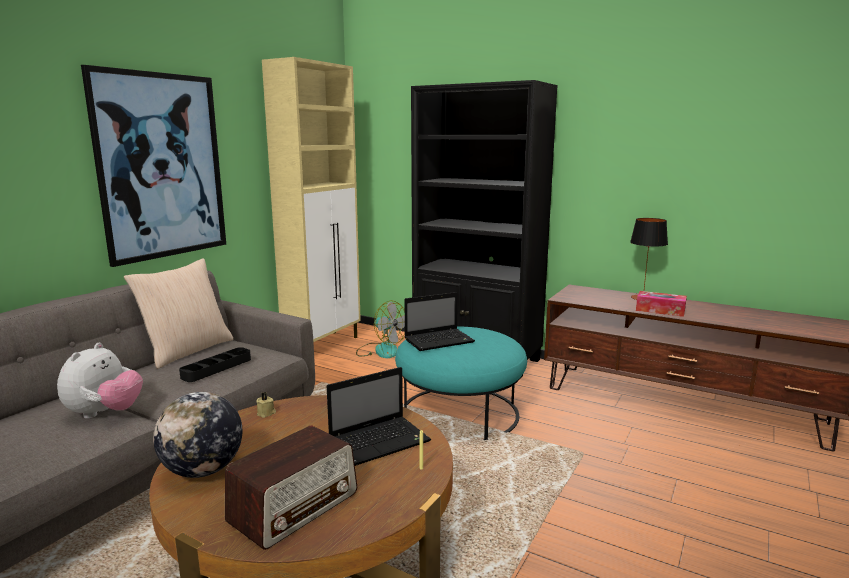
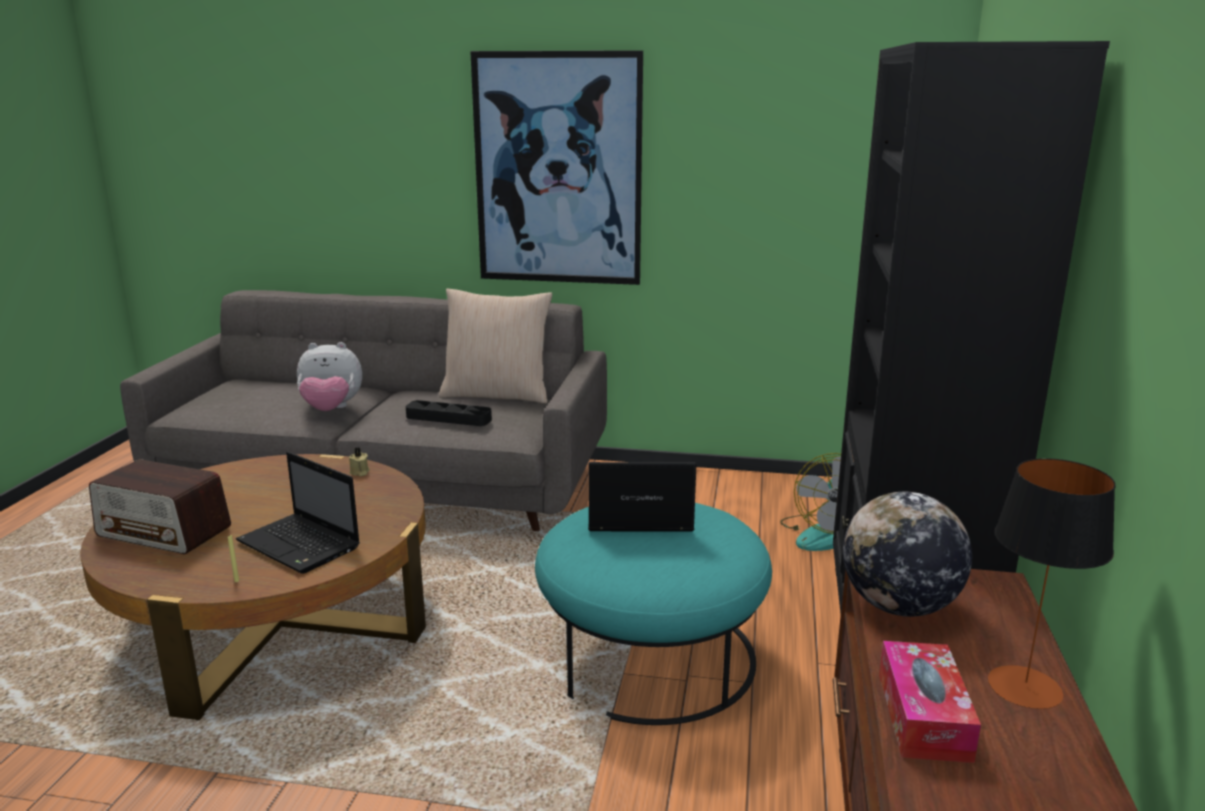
camera: 70 degrees right, 5 degrees up
globe [153,392,242,478] -> globe moved to [843,492,972,617]
beige cabinet [262,57,361,342] -> none
laptop [404,292,475,351] -> laptop turned 135 degrees clockwise [588,462,696,532]

